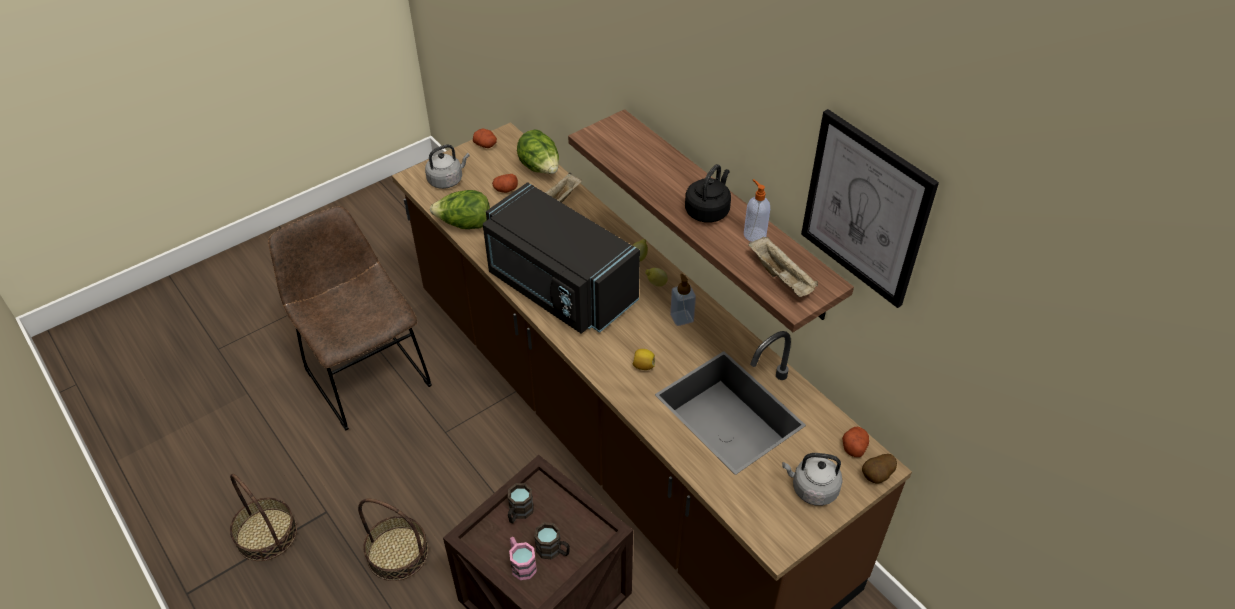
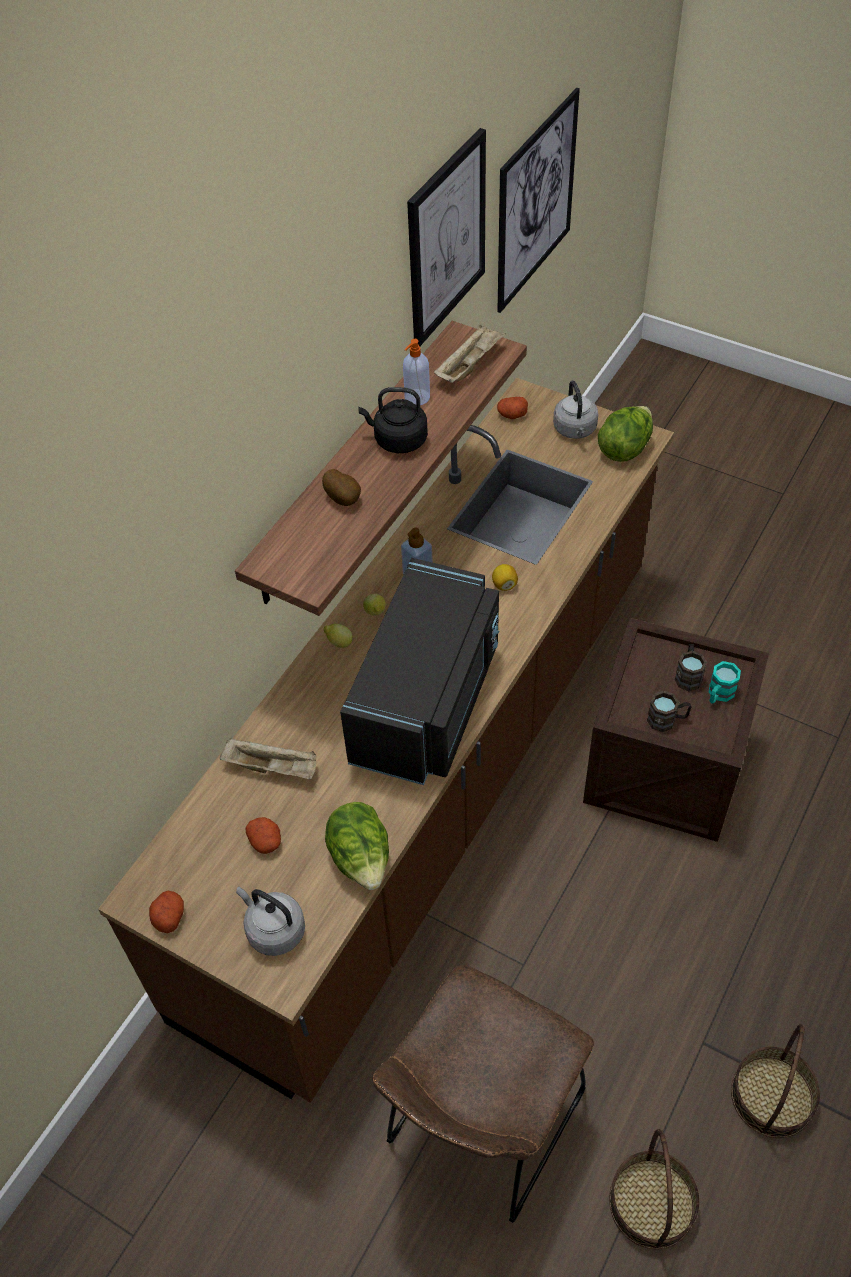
camera: 110 degrees left, 5 degrees up
basket [358,499,429,581] -> basket moved to [609,1129,699,1249]
pink mug [509,537,537,580] -> turquoise mug [708,661,741,704]
lettuce [517,129,559,174] -> lettuce moved to [598,406,653,462]
potato [862,454,897,484] -> potato moved to [322,469,361,506]
none -> picture [497,88,580,313]

